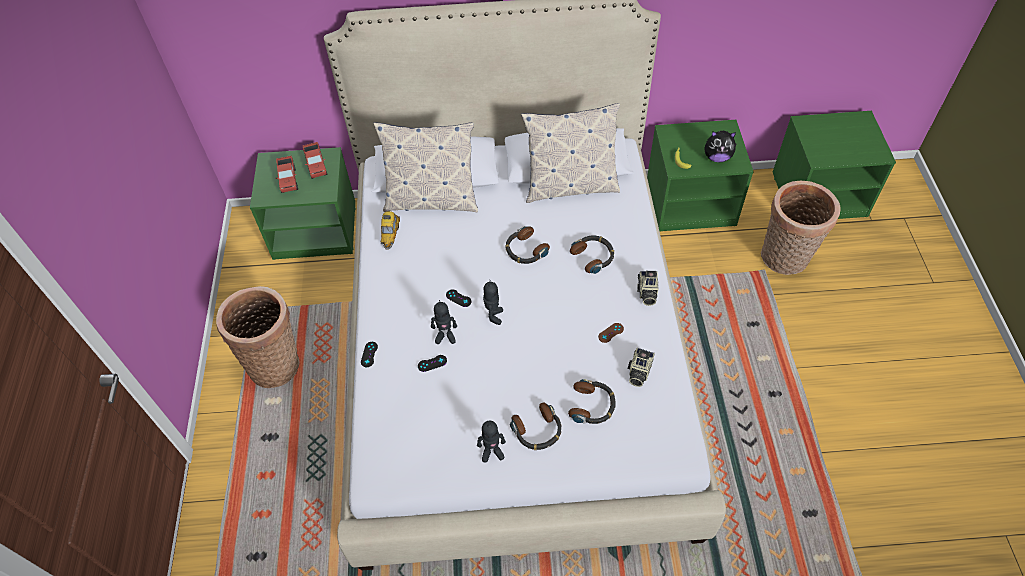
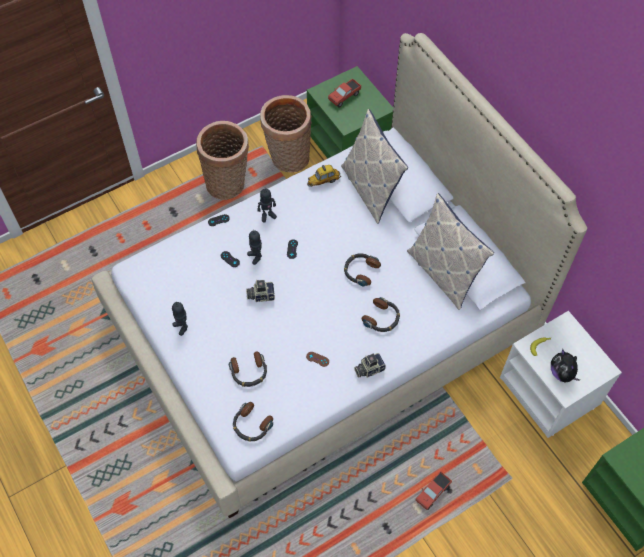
camera: 60 degrees right, 5 degrees up
toy truck [303,142,327,179] -> toy truck moved to [416,471,452,510]
toy robot [483,282,503,325] -> toy robot moved to [257,189,277,222]
headphones [510,403,562,450] -> headphones moved to [233,402,273,442]
camera [628,348,655,387] -> camera moved to [246,280,275,302]
green nightstand [647,120,754,232] -> white nightstand [500,311,622,438]
basket [761,181,841,275] -> basket moved to [260,95,312,173]

